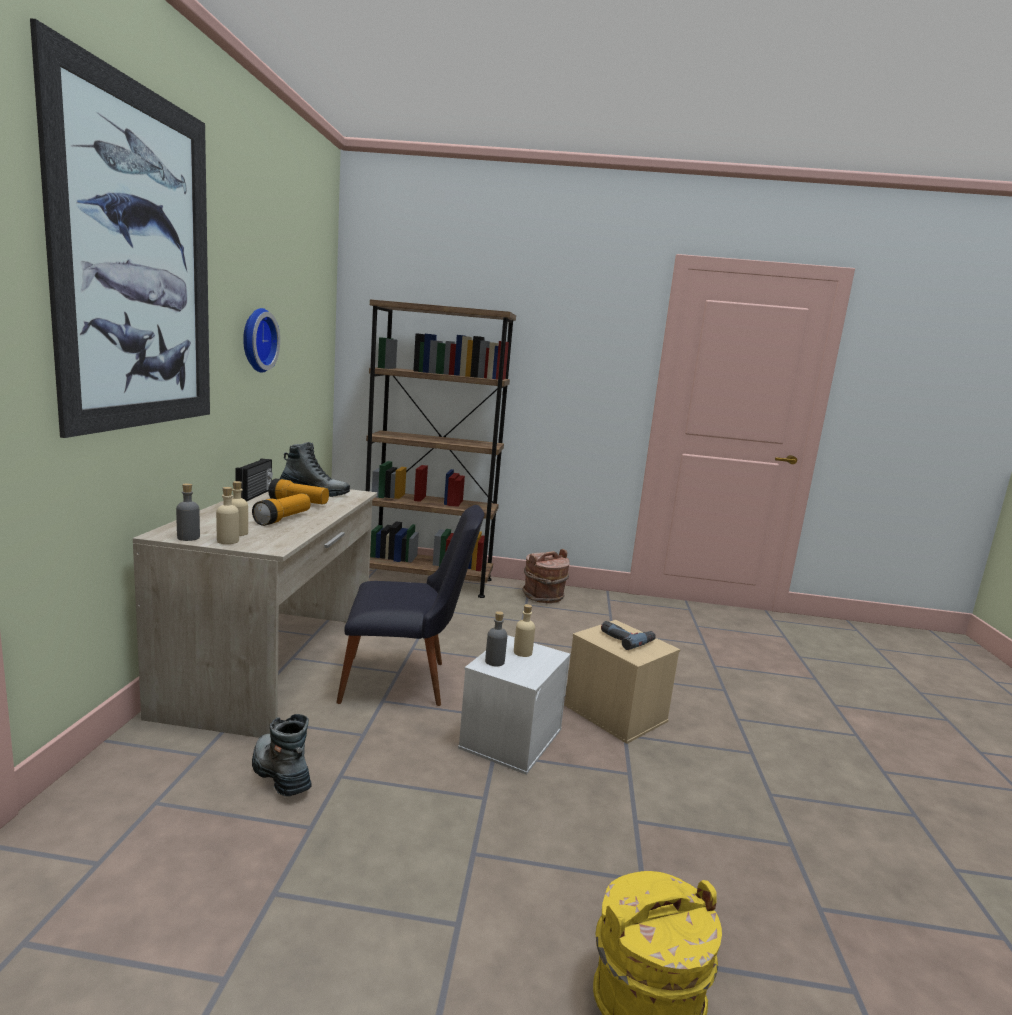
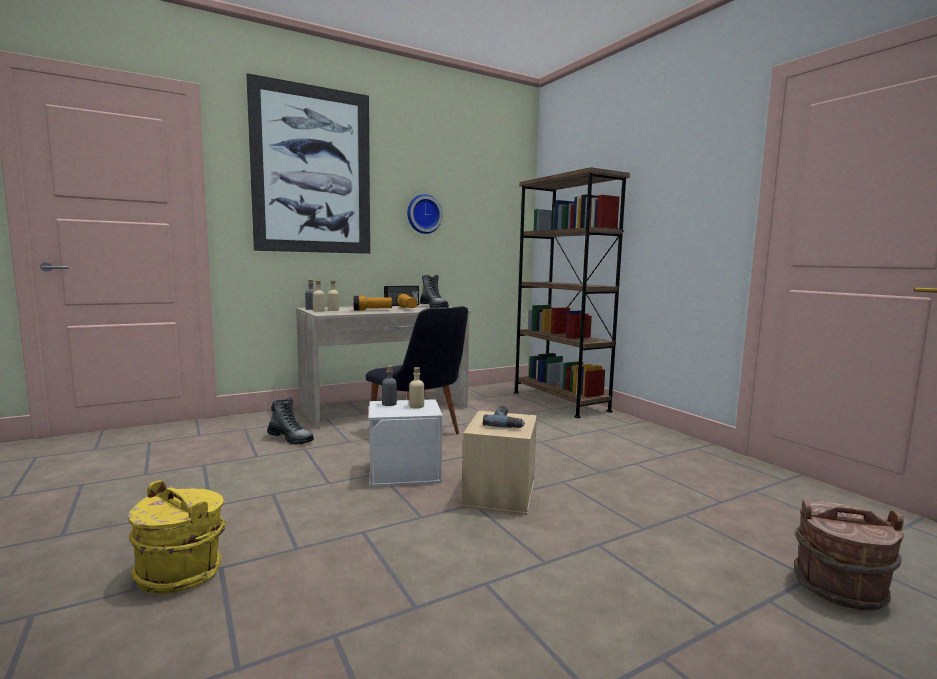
camera: 55 degrees right, 5 degrees down
boot [252,714,312,796] -> boot turned 105 degrees clockwise [267,397,314,445]
brown bucket [523,549,570,603] -> brown bucket moved to [794,500,904,611]

